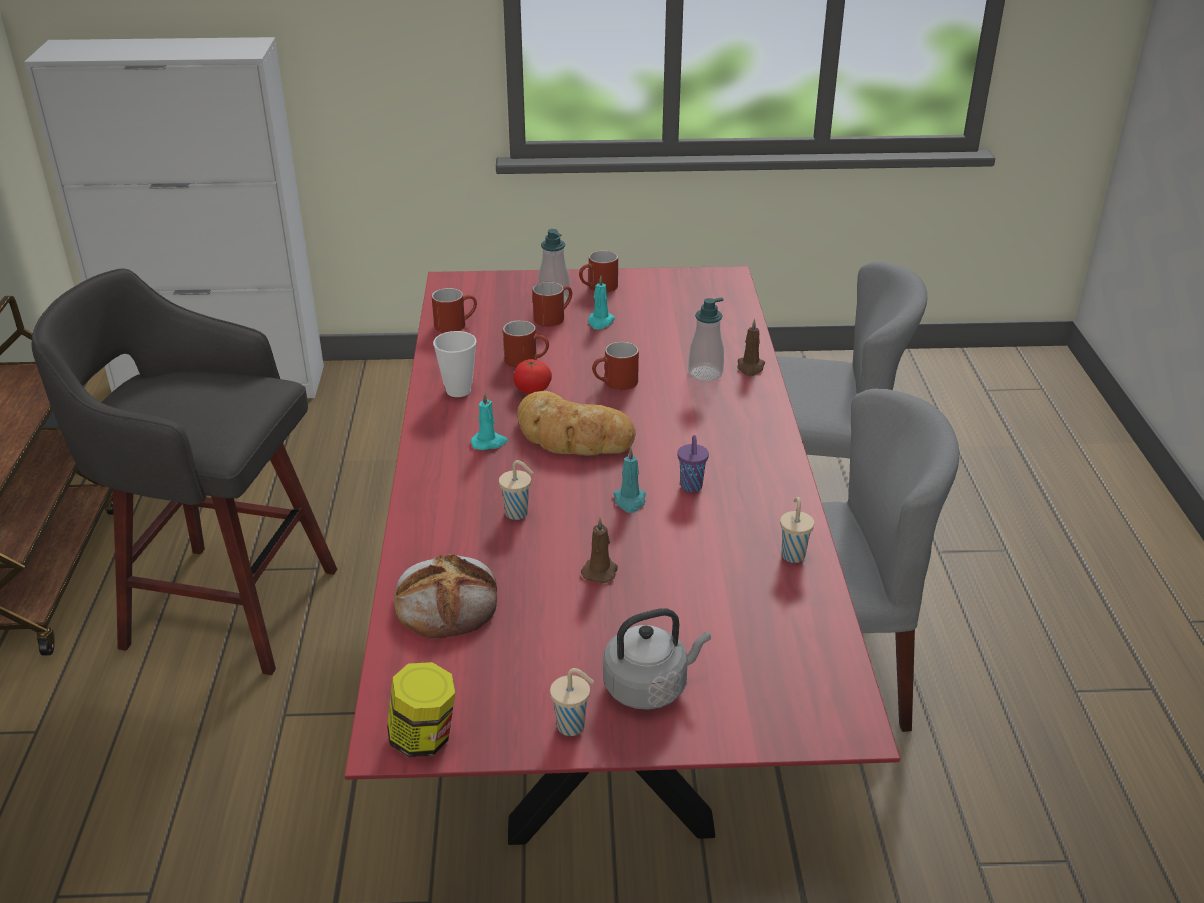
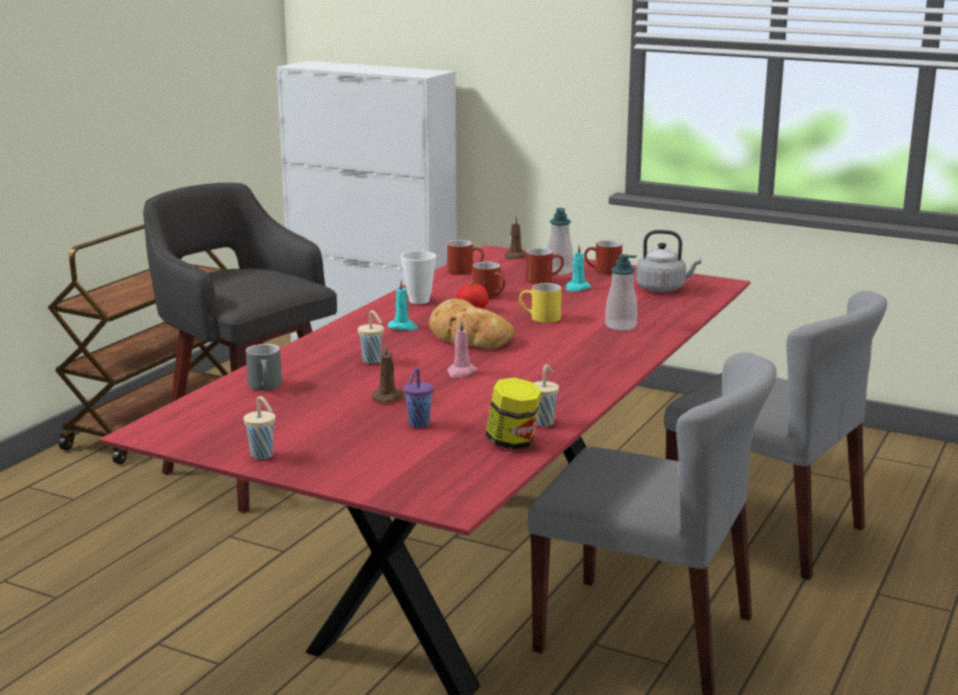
camera: 30 degrees right, 15 degrees down
jar [387,662,455,758] -> jar moved to [486,377,542,450]
bread [394,554,497,638] -> grey mug [246,344,282,391]
red mug [592,341,639,391] -> yellow mug [519,283,562,323]
grey kettle [603,608,711,710] -> grey kettle moved to [636,230,701,292]
turquoise candle [614,448,646,513] -> pink candle [447,320,477,378]
purple cup [677,435,709,492] -> purple cup moved to [404,368,434,428]
brown candle [737,319,765,376] -> brown candle moved to [504,217,526,260]

